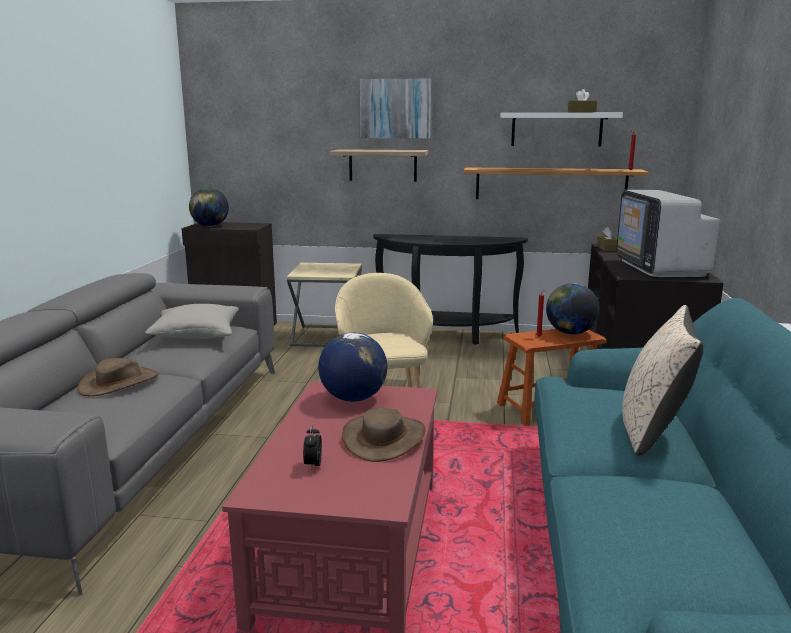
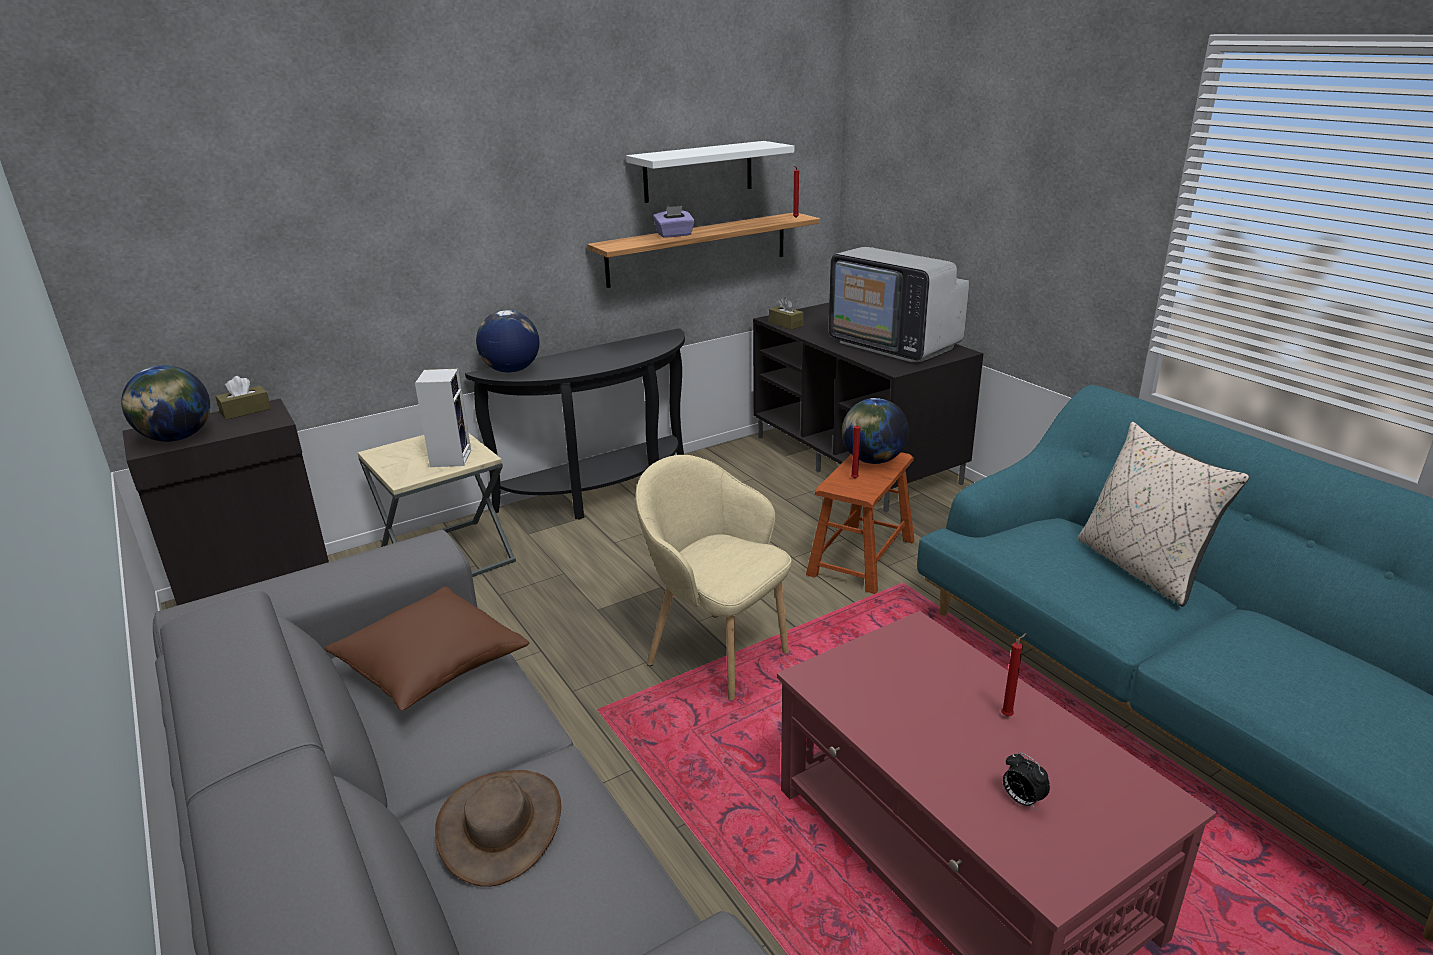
camera: 40 degrees left, 10 degrees up
grey pillow [145,304,239,339] -> brown pillow [324,586,529,711]
globe [318,332,387,402] -> globe moved to [476,310,540,373]
shelf [330,149,429,182] -> none
brown hat [342,408,426,462] -> red candle [1001,633,1026,716]
picture [359,77,433,140] -> none
brown tissue box [568,89,597,112] -> brown tissue box moved to [215,376,271,420]
none -> speaker [415,369,471,467]
none -> purple tissue box [653,206,695,238]

